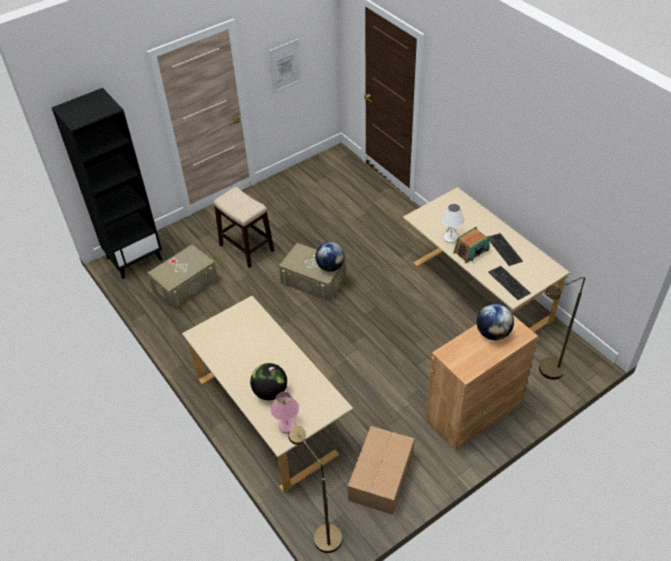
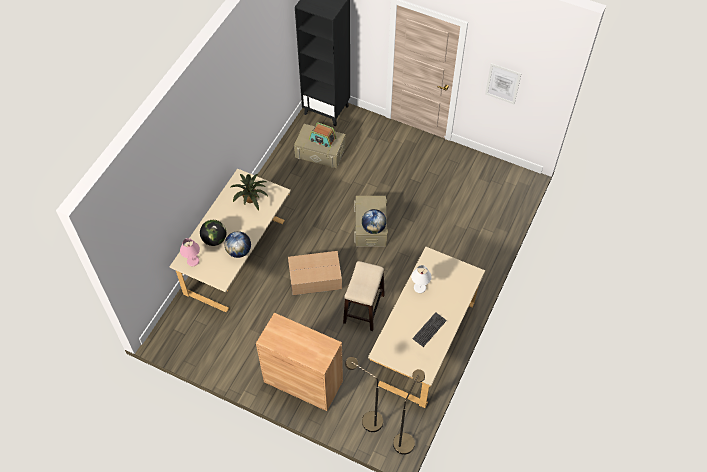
camera: 60 degrees right, 10 degrees up
stool [214,187,274,268] -> stool moved to [343,261,385,331]
brown floor lamp [288,426,342,553] -> brown floor lamp moved to [393,369,425,455]
cardboard box [348,426,414,515] -> cardboard box moved to [288,251,342,295]
radio [453,227,490,263] -> radio moved to [309,122,336,148]
globe [477,303,514,340] -> globe moved to [225,231,251,258]
keyboard [488,266,531,300] -> none
none -> potted plant [231,174,268,210]

